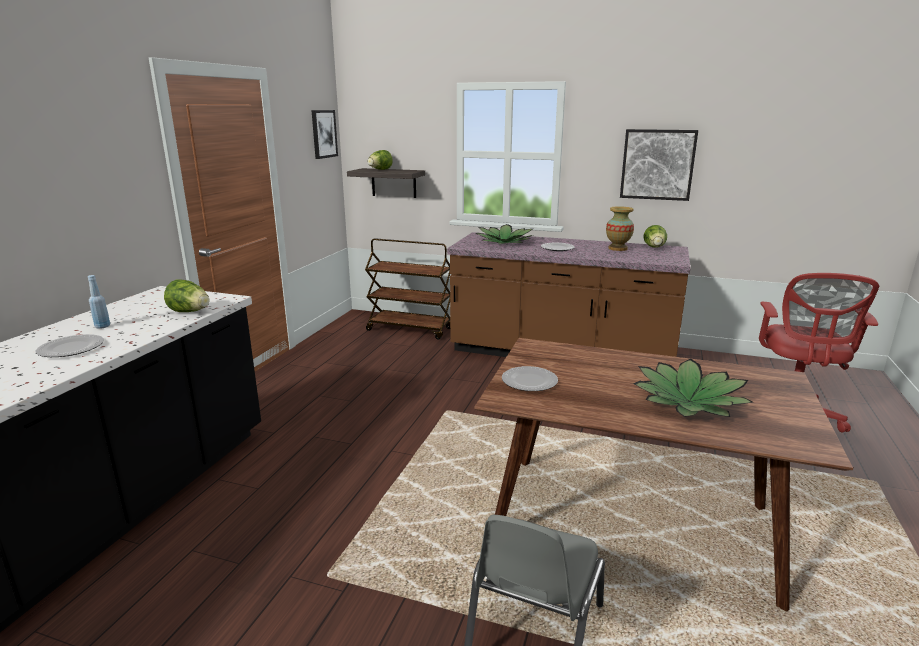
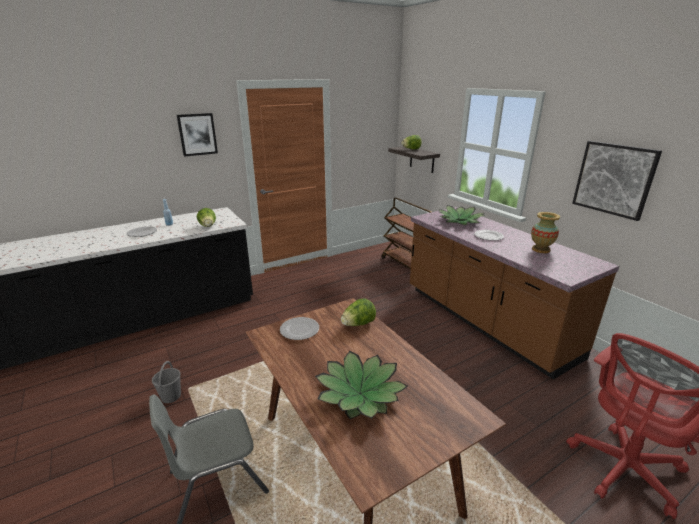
camera: 40 degrees right, 5 degrees up
picture [311,110,338,159] -> picture moved to [177,113,218,157]
lettuce [644,225,667,248] -> lettuce moved to [341,298,376,326]
none -> grey bucket [152,361,181,403]

